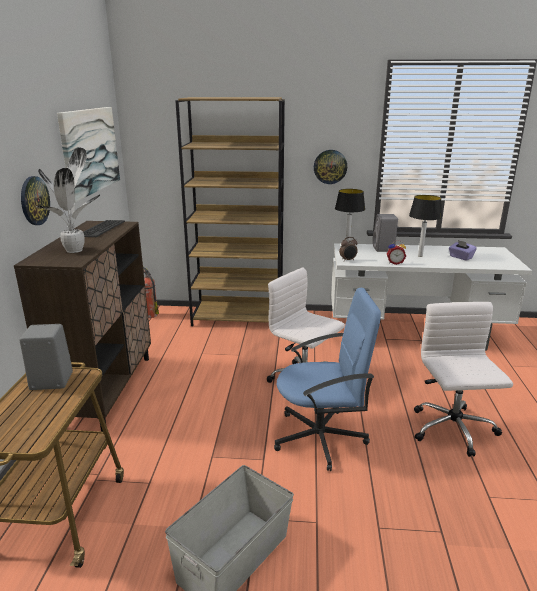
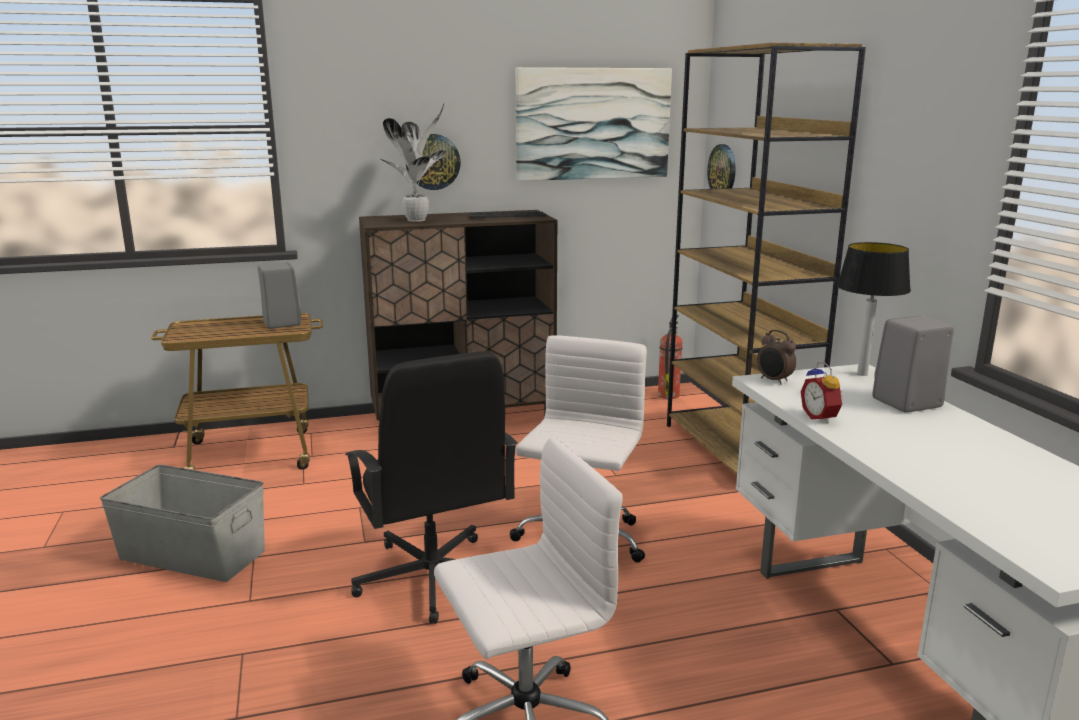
camera: 70 degrees right, 5 degrees down
blue office chair [274,288,381,471] -> black office chair [345,351,518,624]
wall clock [314,150,347,184] -> wall clock moved to [707,144,735,189]
table lamp [409,195,442,257] -> none
purple tissue box [449,240,477,261] -> none

